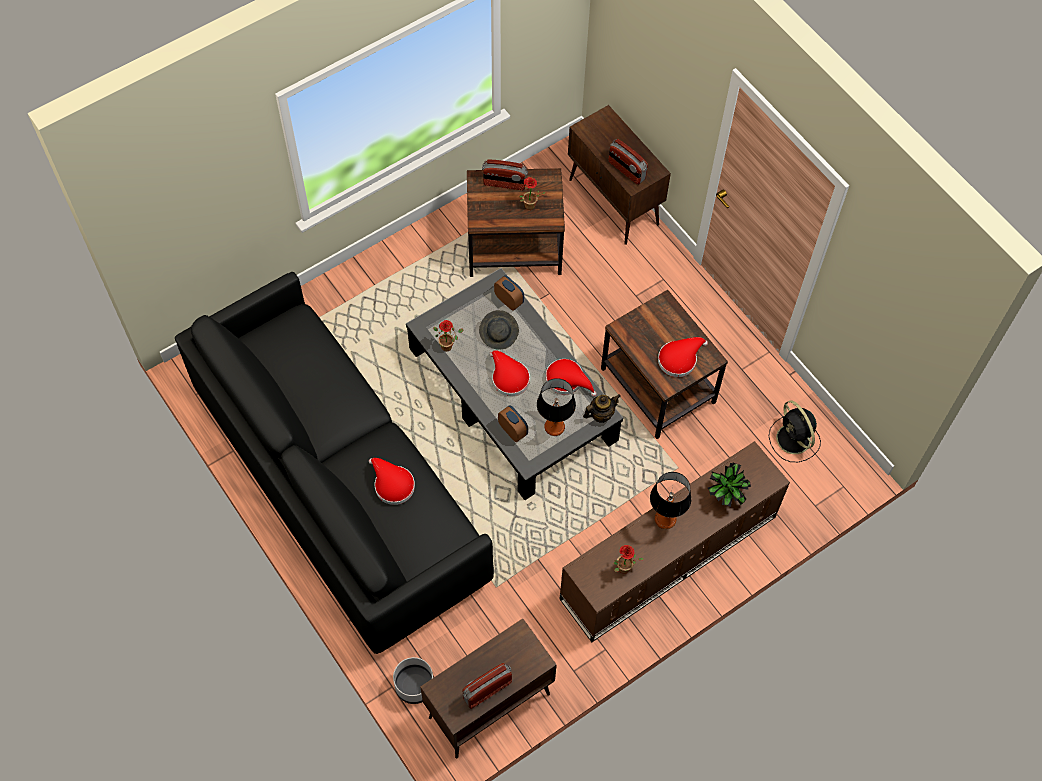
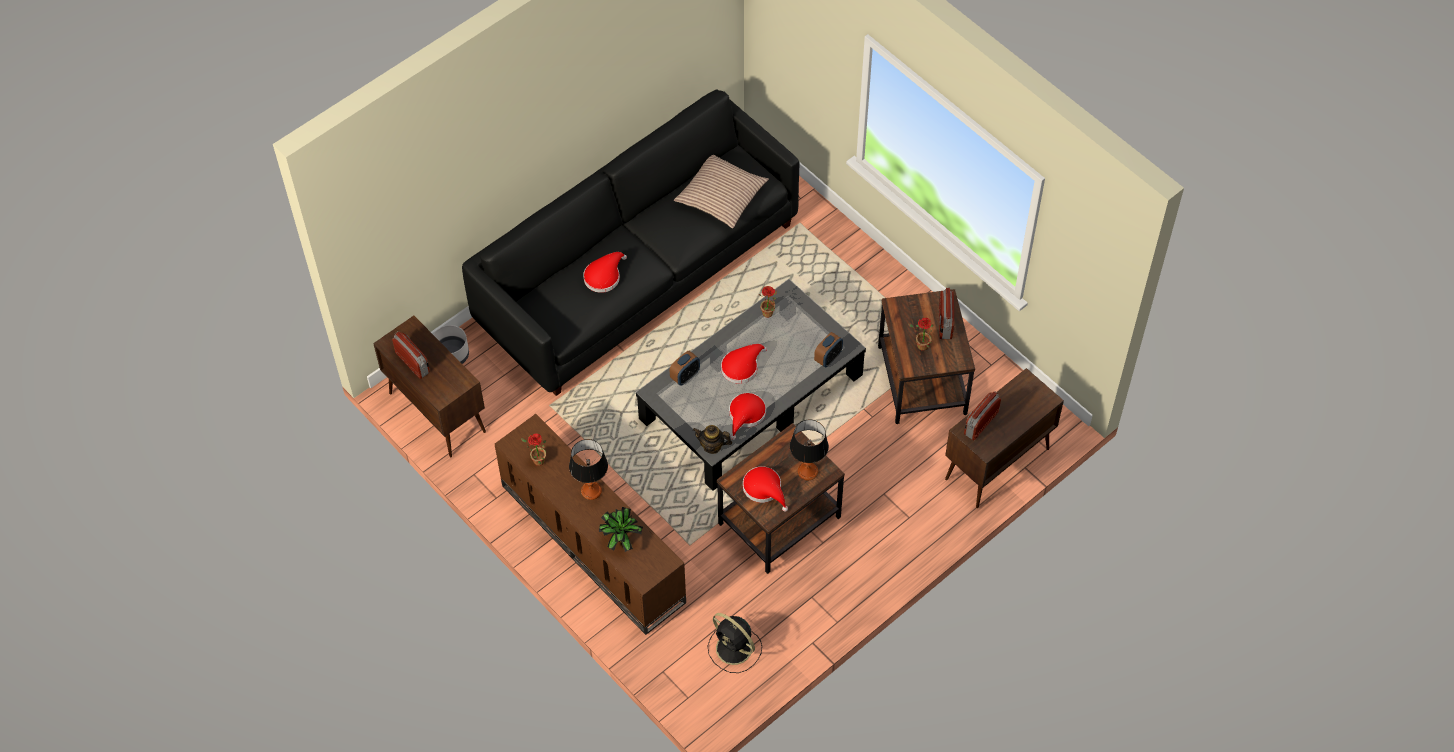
camera: 85 degrees right, 5 degrees down
grey hat [479,310,519,349] -> none
table lamp [537,378,576,436] -> table lamp moved to [790,420,829,481]
teapot [583,394,621,423] -> teapot turned 135 degrees clockwise [693,425,732,454]
black fan [769,400,821,462] -> black fan turned 105 degrees counterclockwise [708,613,762,673]
none -> pillow [674,155,769,229]

